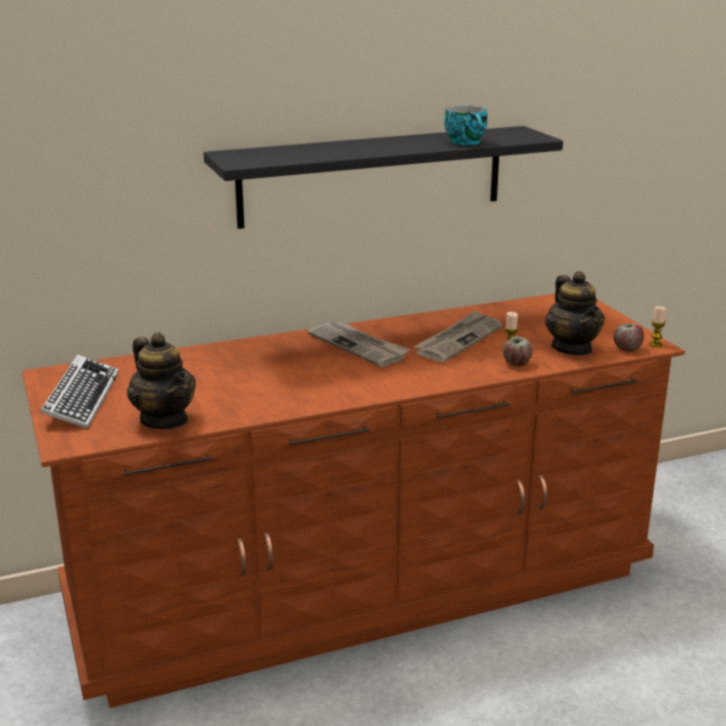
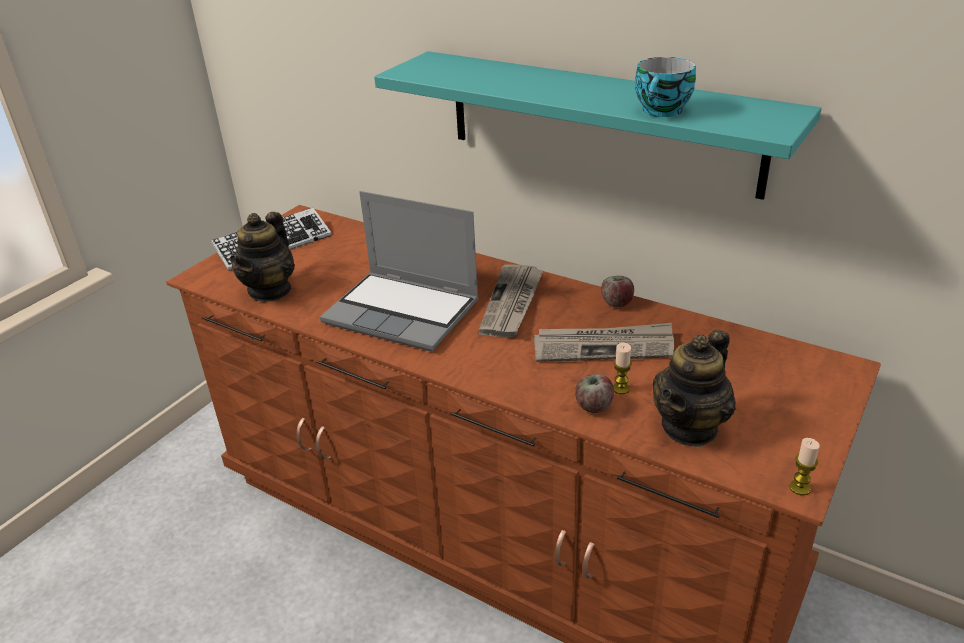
camera: 55 degrees right, 10 degrees up
black shelf [204,126,563,229] -> turquoise shelf [374,51,822,200]
apple [613,324,644,352] -> apple moved to [601,276,634,307]
none -> laptop [320,191,479,351]

